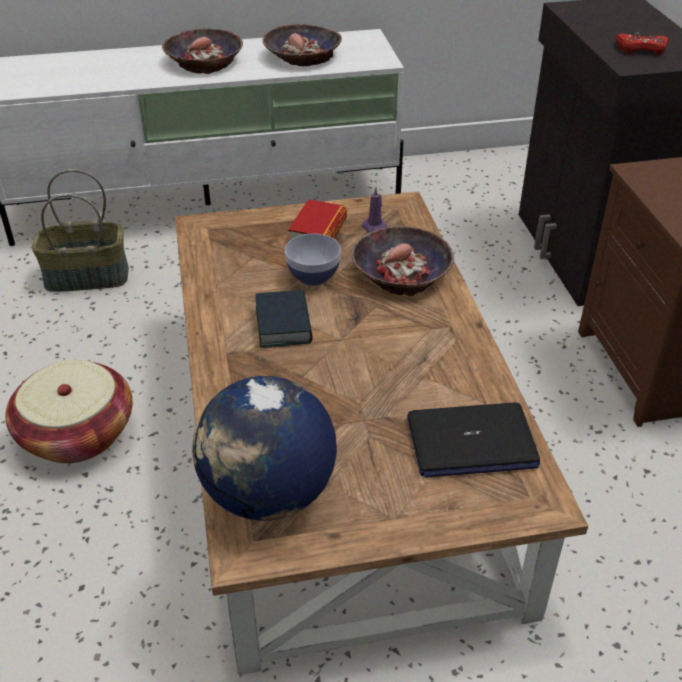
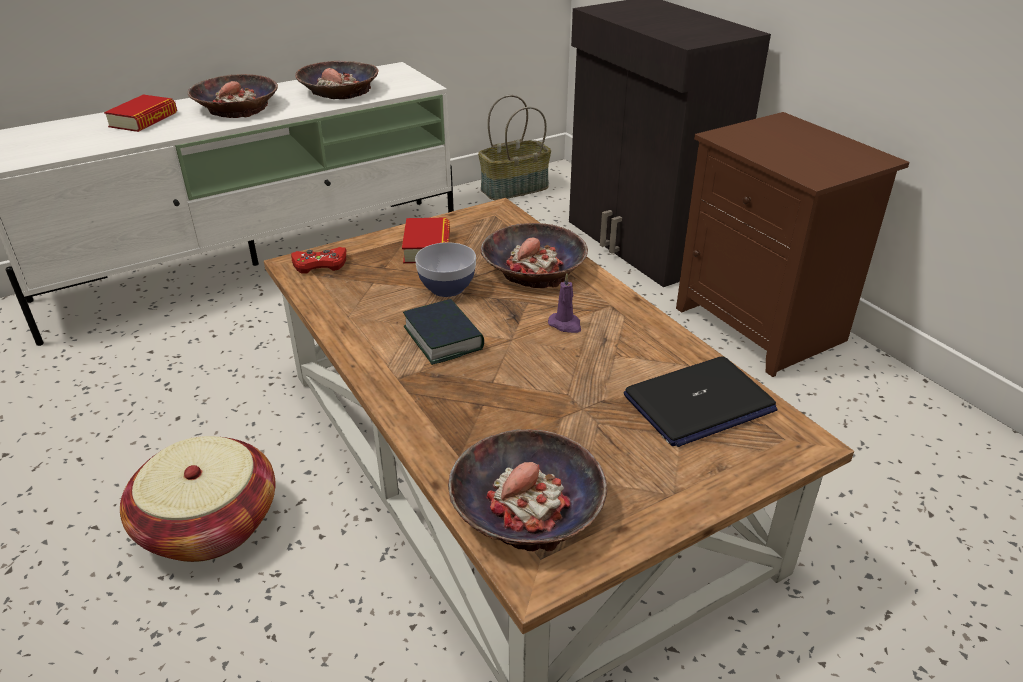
camera: 20 degrees left, 5 degrees down
basket [32,169,129,292] -> basket moved to [478,95,551,200]
globe [192,376,337,521] -> bowl [448,429,607,552]
purple candle [361,187,387,233] -> purple candle moved to [548,273,581,333]
red game controller [616,32,668,55] -> red game controller moved to [291,247,346,274]
none -> book [104,95,177,132]

